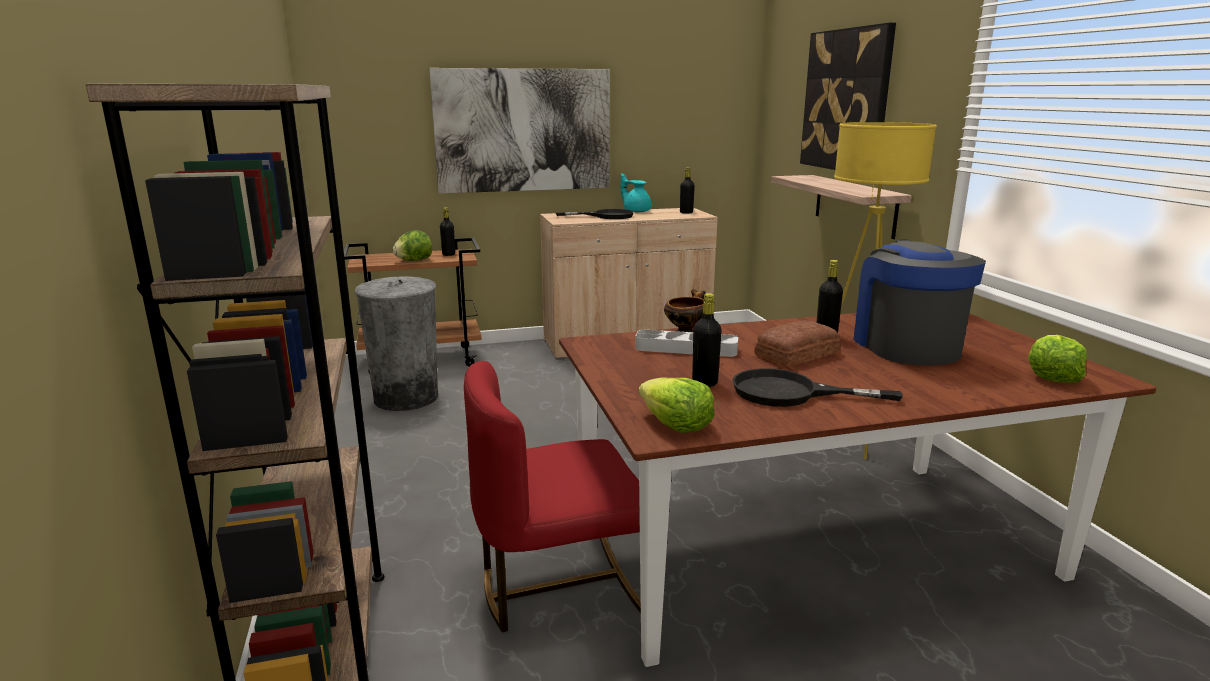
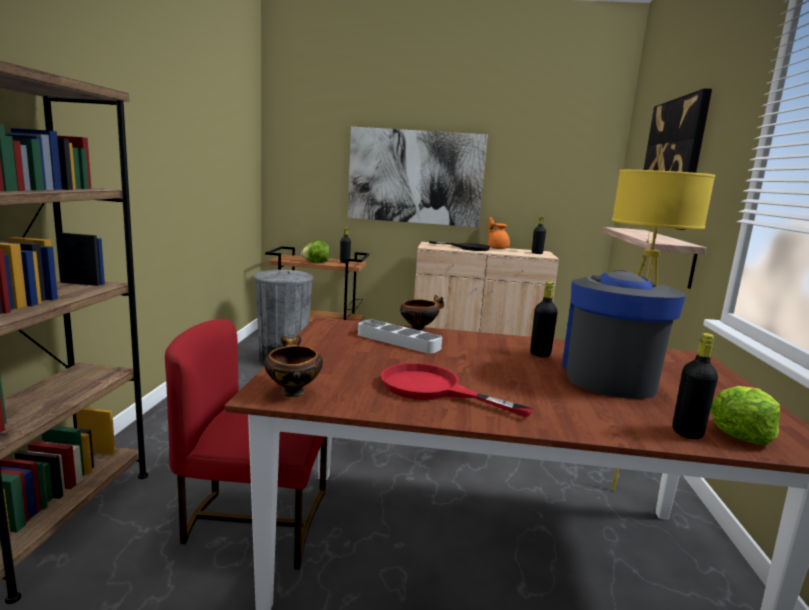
camera: 20 degrees right, 5 degrees down
turquoise teapot [621,173,651,212] -> orange teapot [488,217,510,249]
lettuce [639,378,715,433] -> bowl [264,335,323,397]
black bottle [692,293,722,387] -> black bottle moved to [672,333,718,439]
black frying pan [732,368,903,407] -> red frying pan [381,363,534,418]
bread [754,320,841,367] -> none

